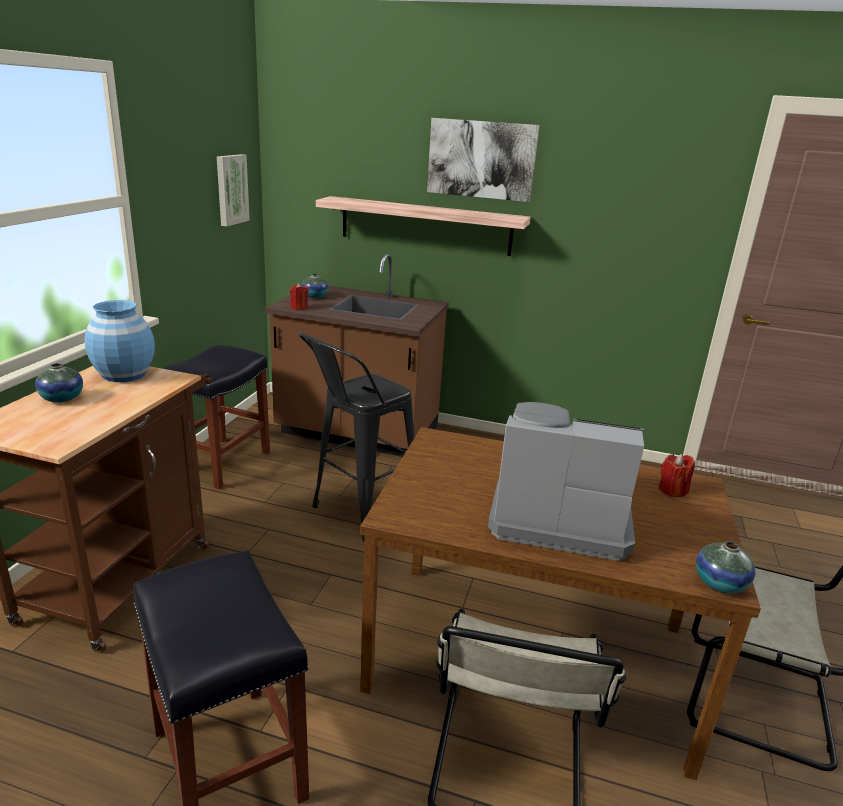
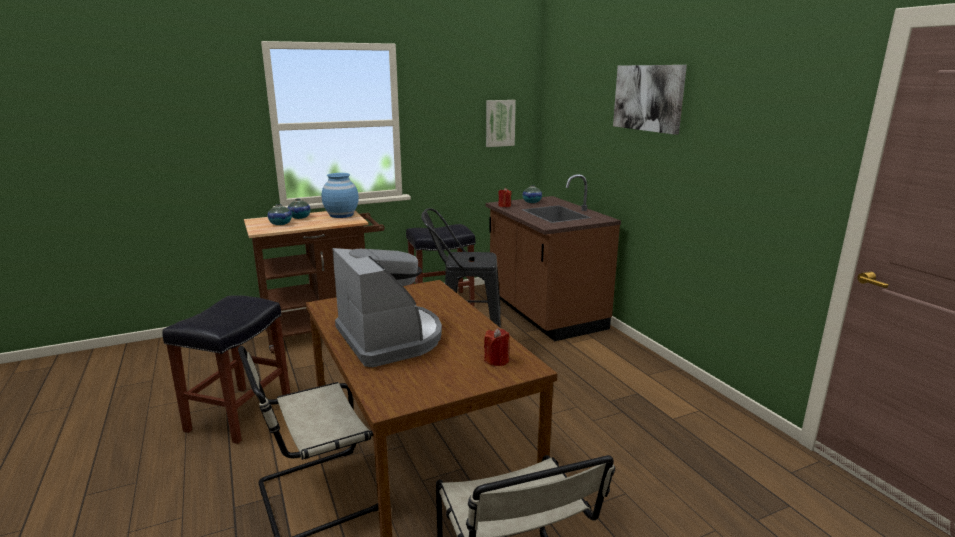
camera: 50 degrees right, 5 degrees down
shelf [316,196,531,256] -> none
vase [696,541,756,593] -> vase moved to [268,204,292,225]

